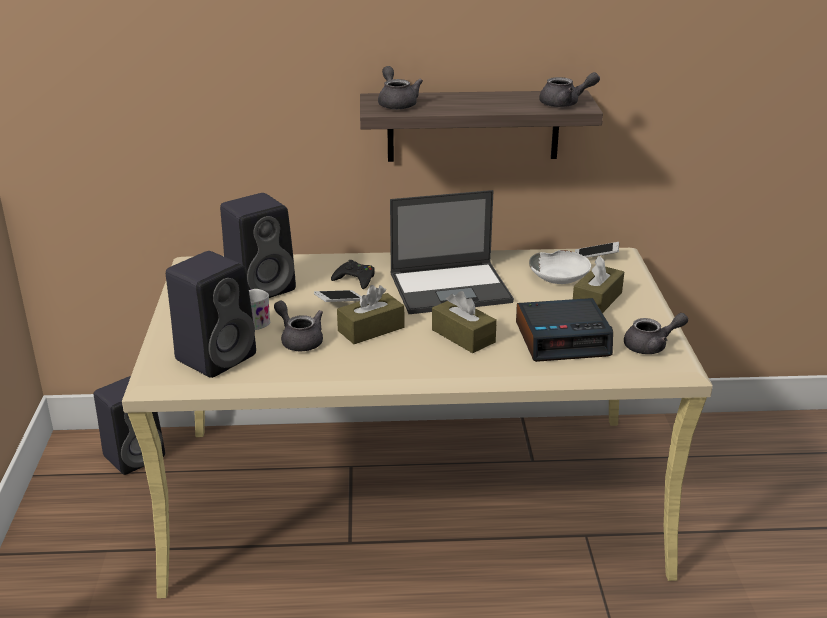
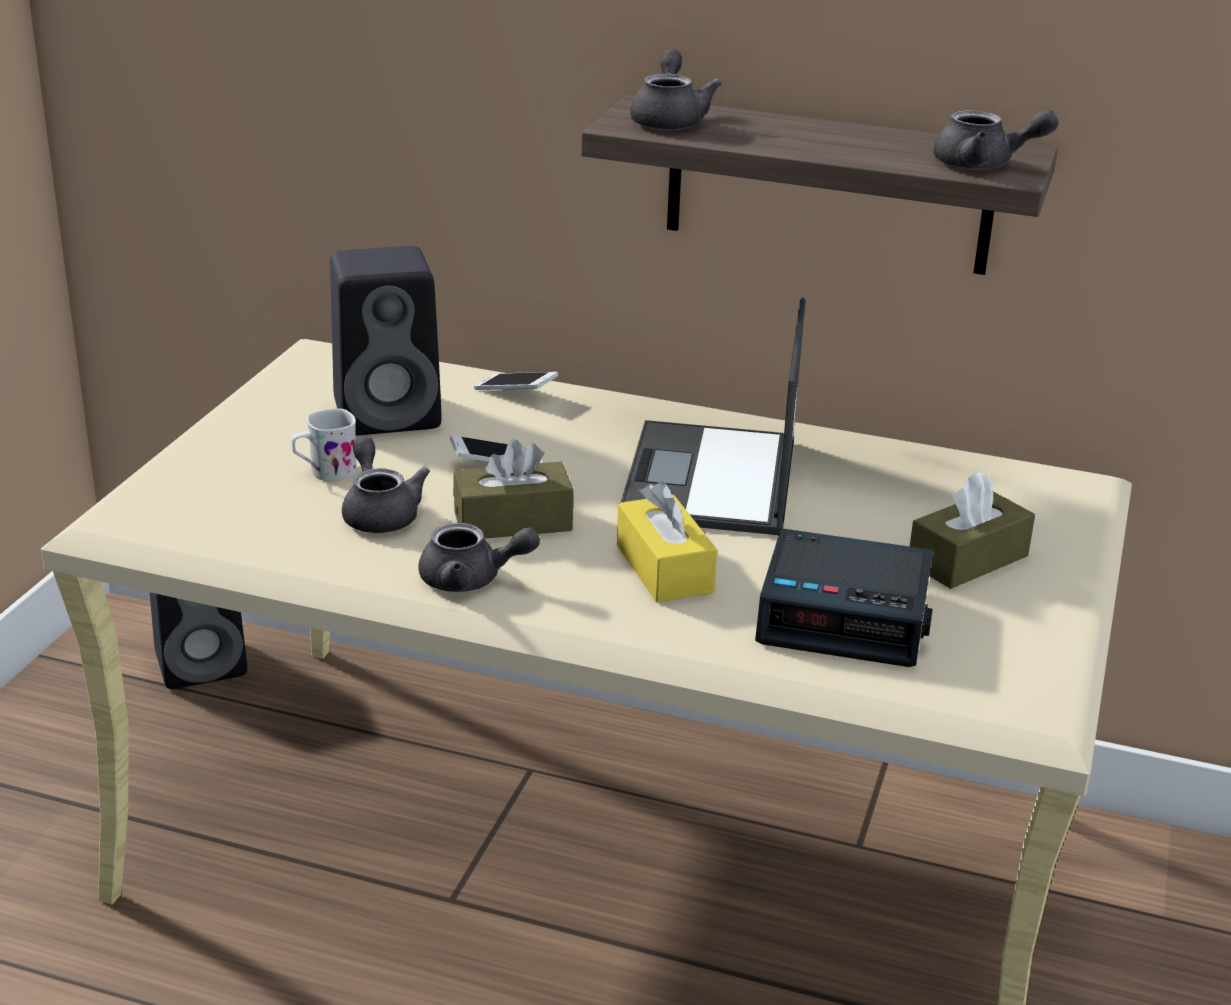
camera: 20 degrees right, 0 degrees up
black speaker [166,251,256,378] -> none
black game controller [331,260,375,289] -> none
laptop [390,190,514,314] -> laptop turned 90 degrees clockwise [621,297,805,535]
brown tissue box [432,291,497,353] -> yellow tissue box [617,481,717,603]
white bowl [529,250,591,284] -> none
phone [575,242,619,258] -> phone moved to [474,372,558,390]
grey teapot [624,313,688,354] -> grey teapot moved to [418,523,540,592]

